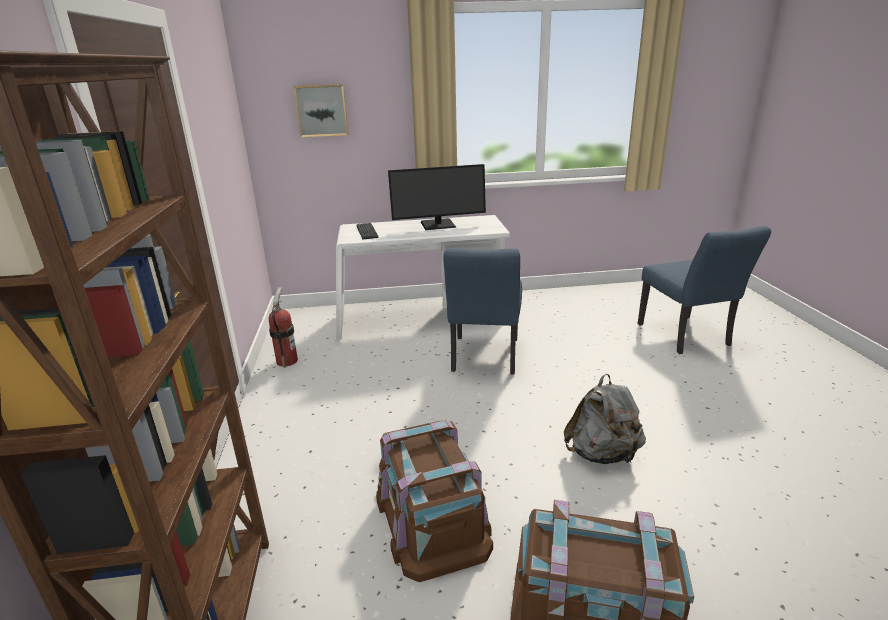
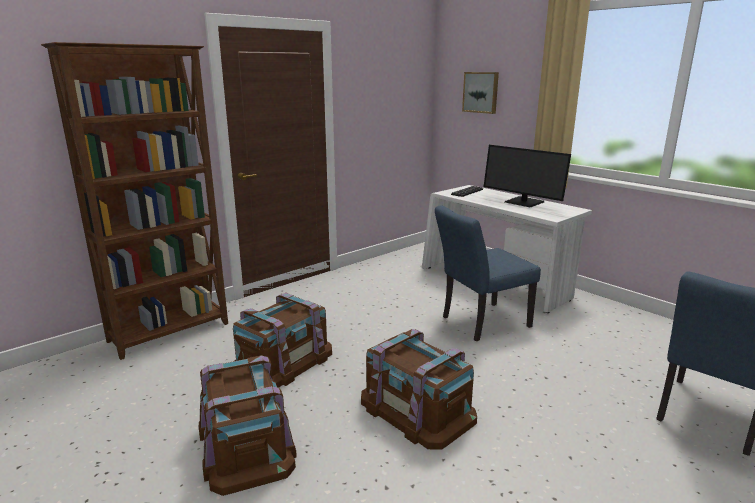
camera: 55 degrees right, 5 degrees down
fire extinguisher [269,287,298,368] -> none
grey backpack [564,374,646,464] -> brown storage box [361,329,477,450]

